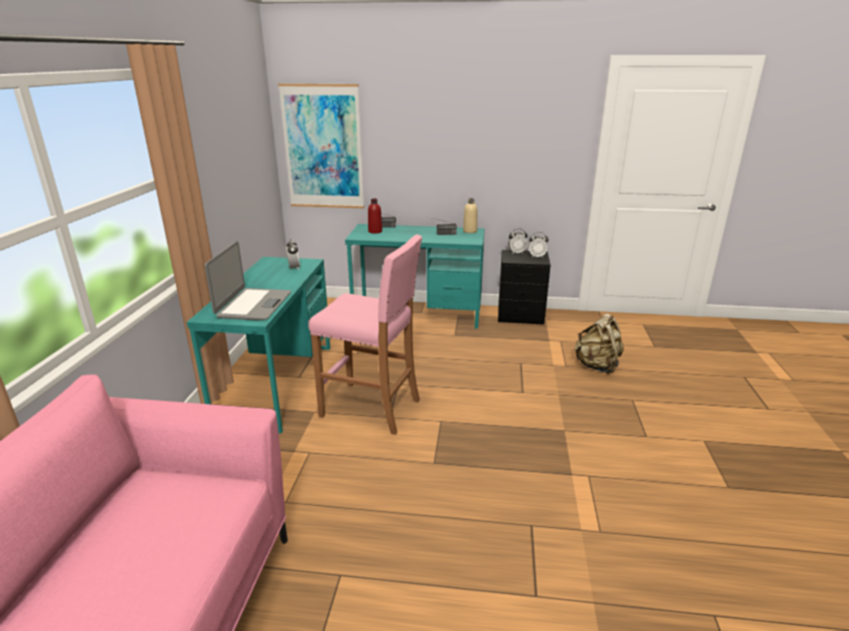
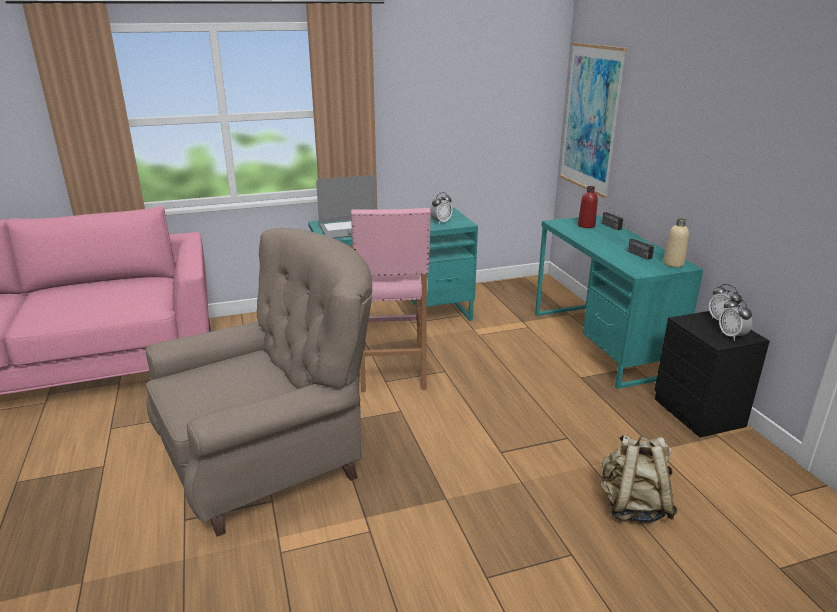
camera: 65 degrees right, 0 degrees up
none -> beige armchair [146,228,373,537]

